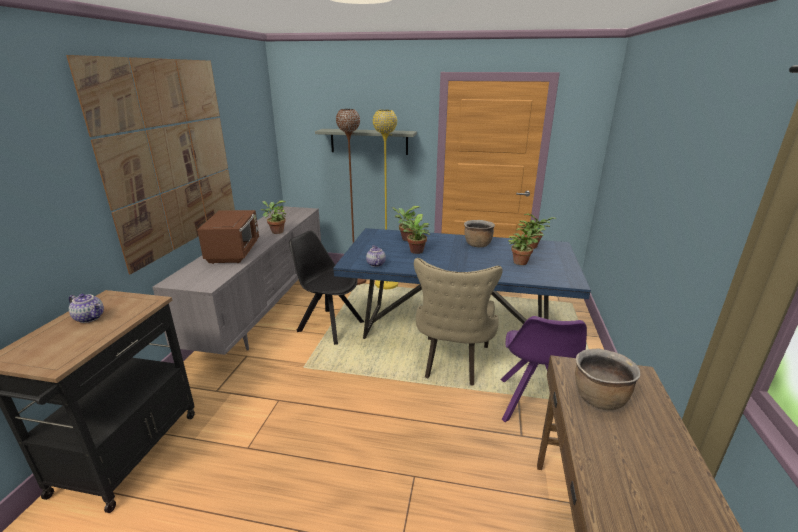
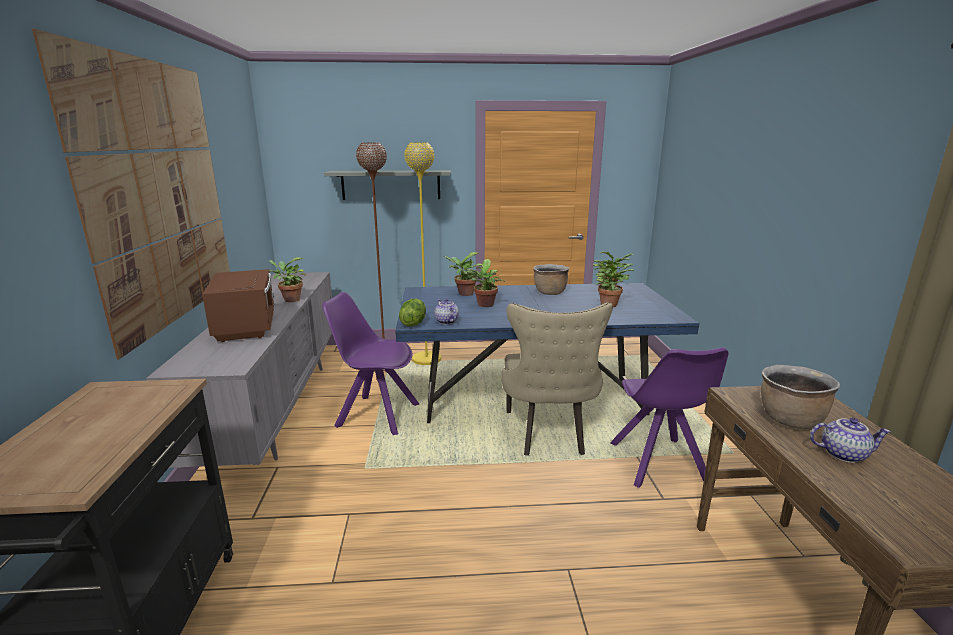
camera: 15 degrees left, 5 degrees down
teapot [69,294,104,323] -> teapot moved to [810,418,891,463]
black chair [289,231,364,345] -> purple chair [322,292,419,435]
none -> lettuce [399,299,426,326]

